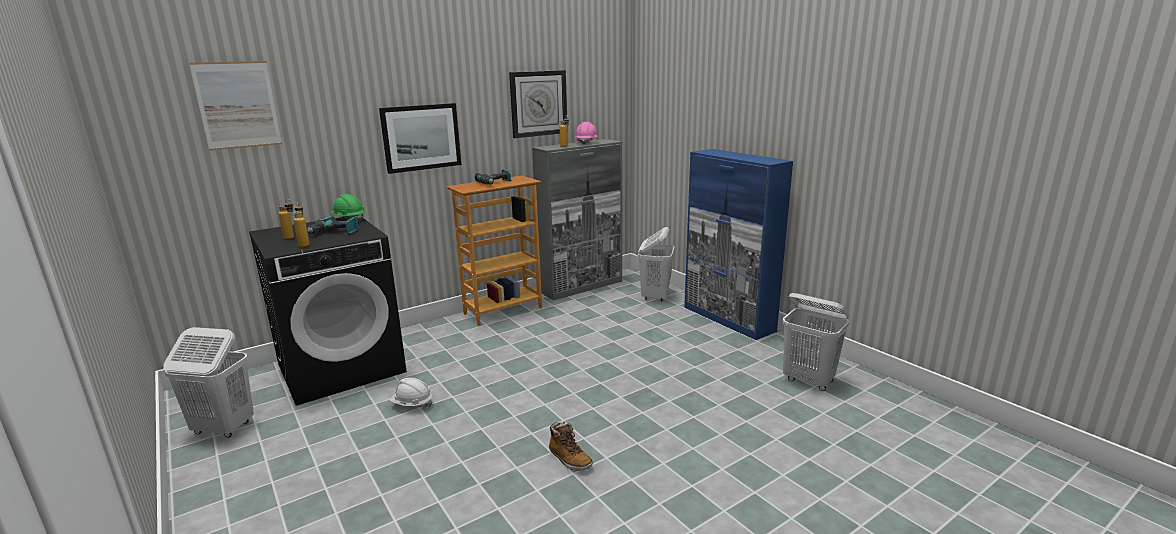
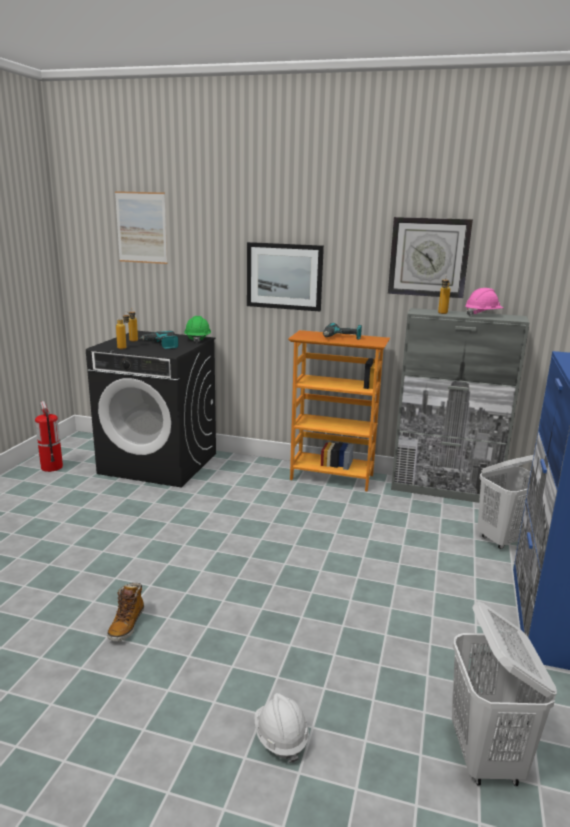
camera: 50 degrees right, 0 degrees up
white laundry basket [163,327,254,438] -> fire extinguisher [35,401,63,472]
white hard hat [390,378,432,408] -> white hard hat moved to [255,693,309,763]

